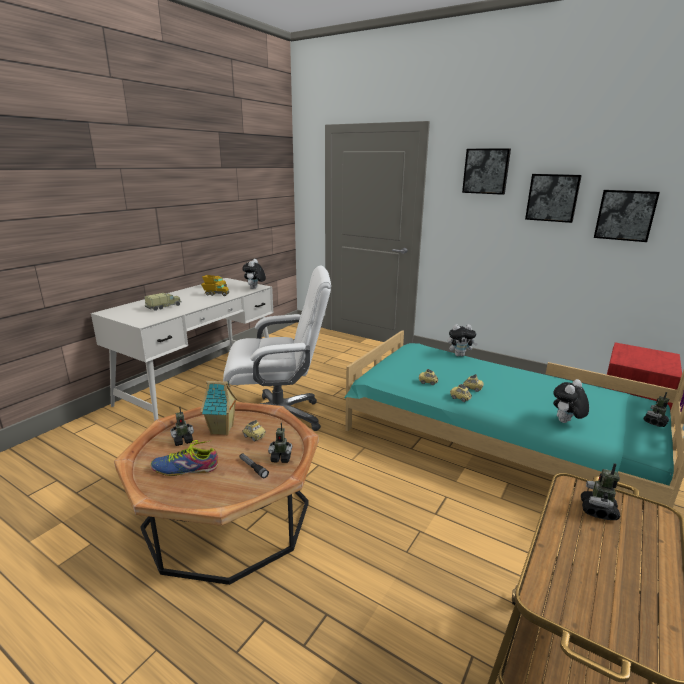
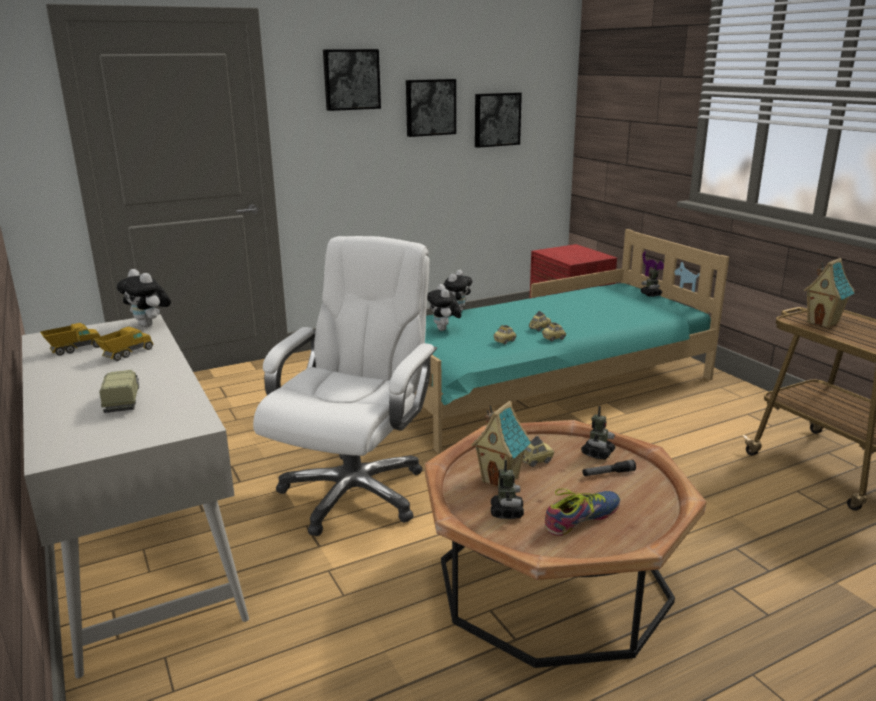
camera: 60 degrees left, 0 degrees up
shoe [150,440,218,476] -> shoe turned 150 degrees counterclockwise [545,488,620,536]
plush toy [553,379,589,423] -> plush toy moved to [427,284,461,331]
toy robot [581,463,621,520] -> toy house [803,258,855,328]

